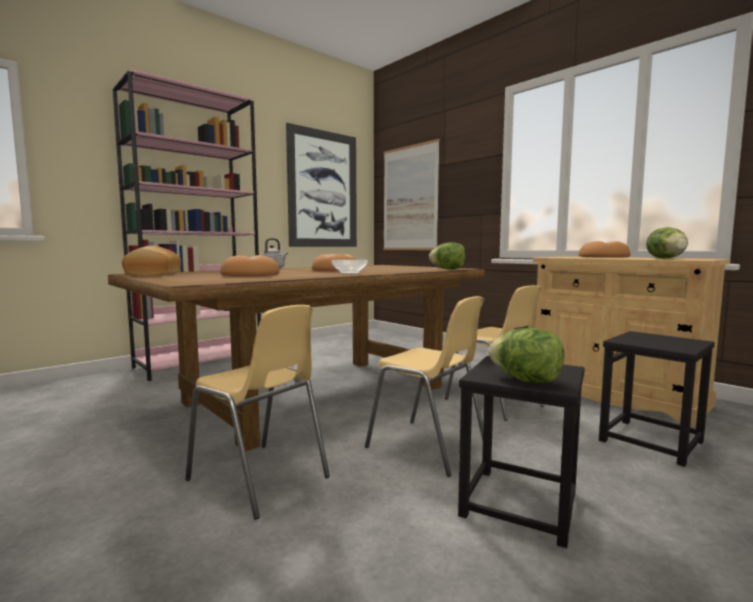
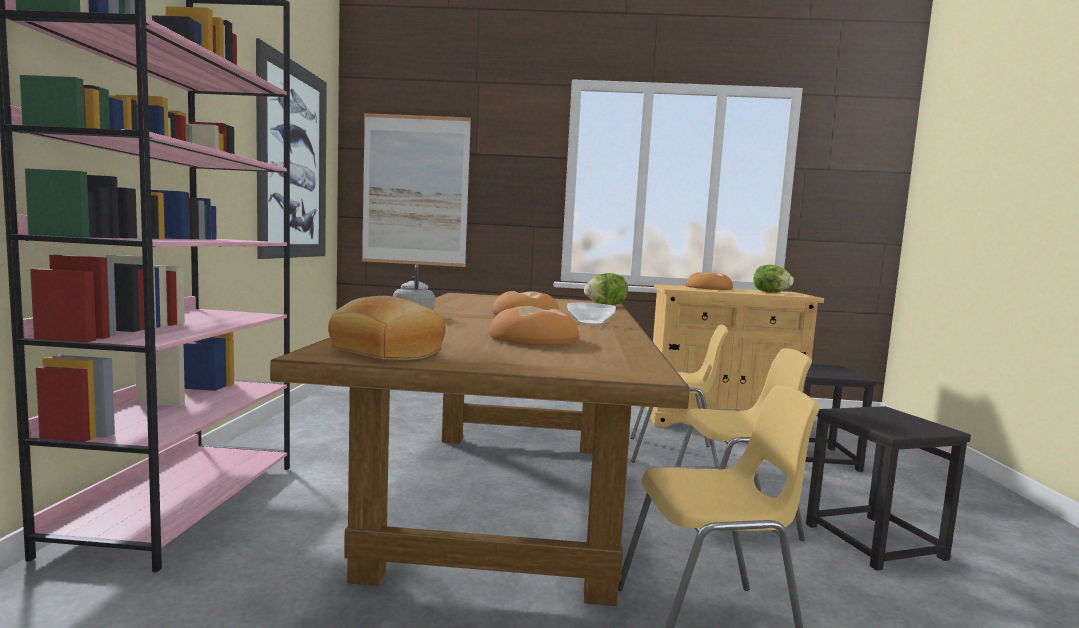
camera: 45 degrees left, 0 degrees up
lettuce [488,328,564,383] -> none

